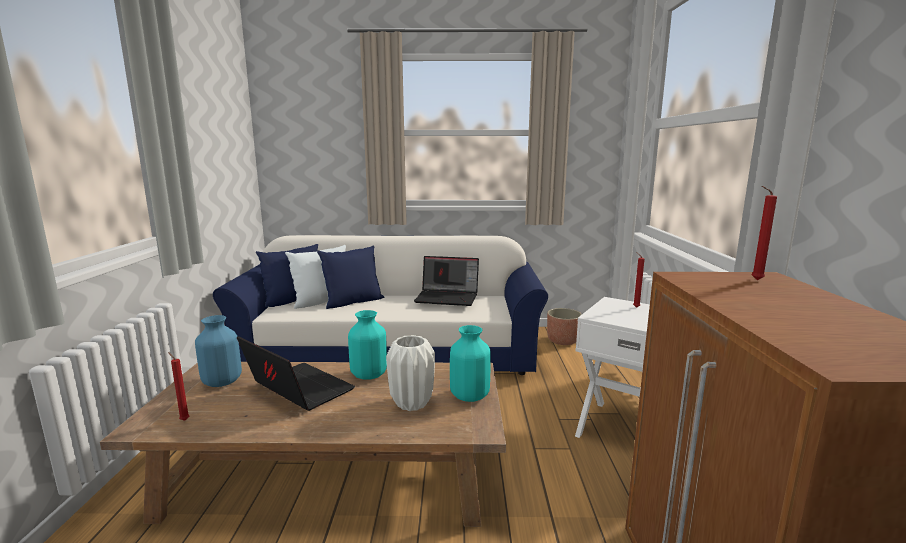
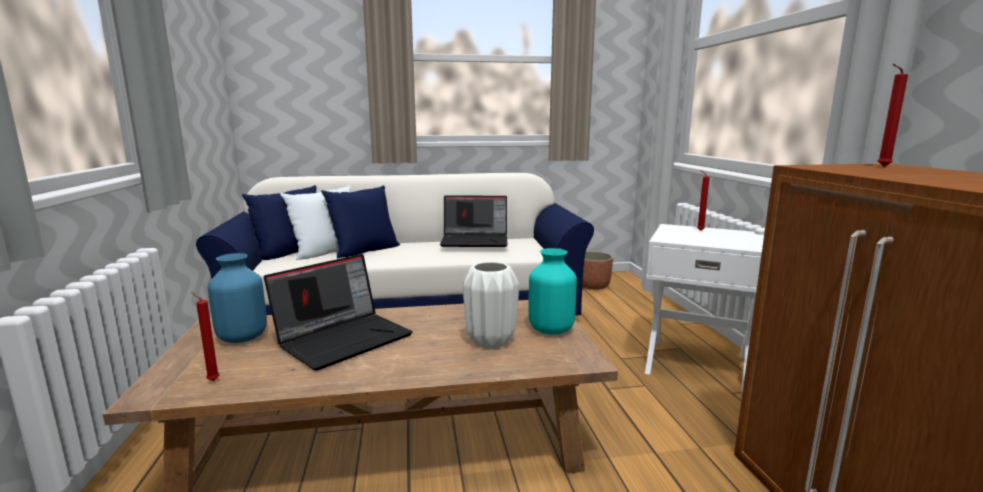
camera: 10 degrees left, 0 degrees up
laptop [237,336,355,411] -> laptop turned 105 degrees clockwise [264,254,413,371]
turquoise vase [348,310,387,380] -> none

